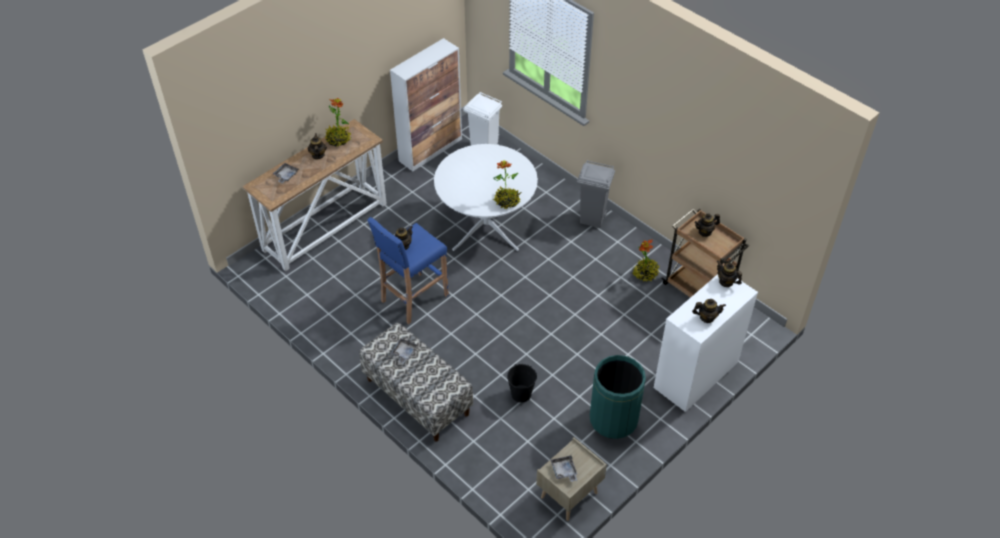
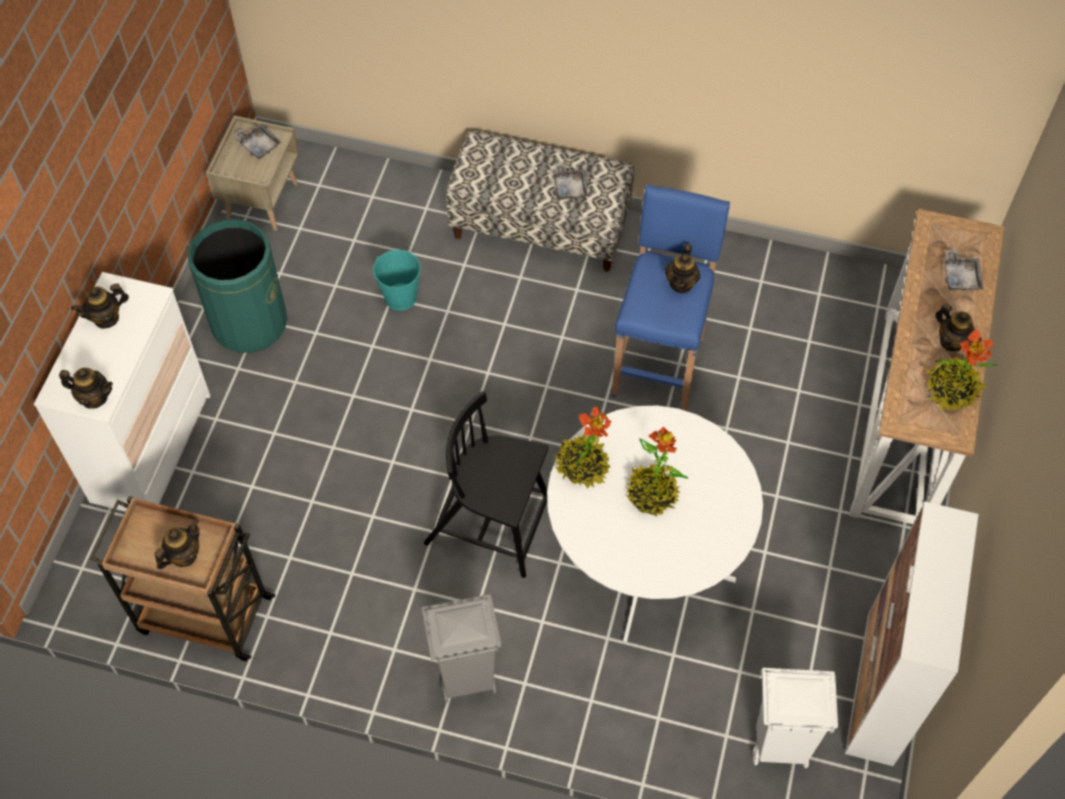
camera: 150 degrees right, 10 degrees up
black bucket [507,364,537,403] -> turquoise bucket [373,250,421,311]
potted plant [632,239,659,282] -> potted plant moved to [626,427,688,516]
none -> black chair [424,391,548,578]

